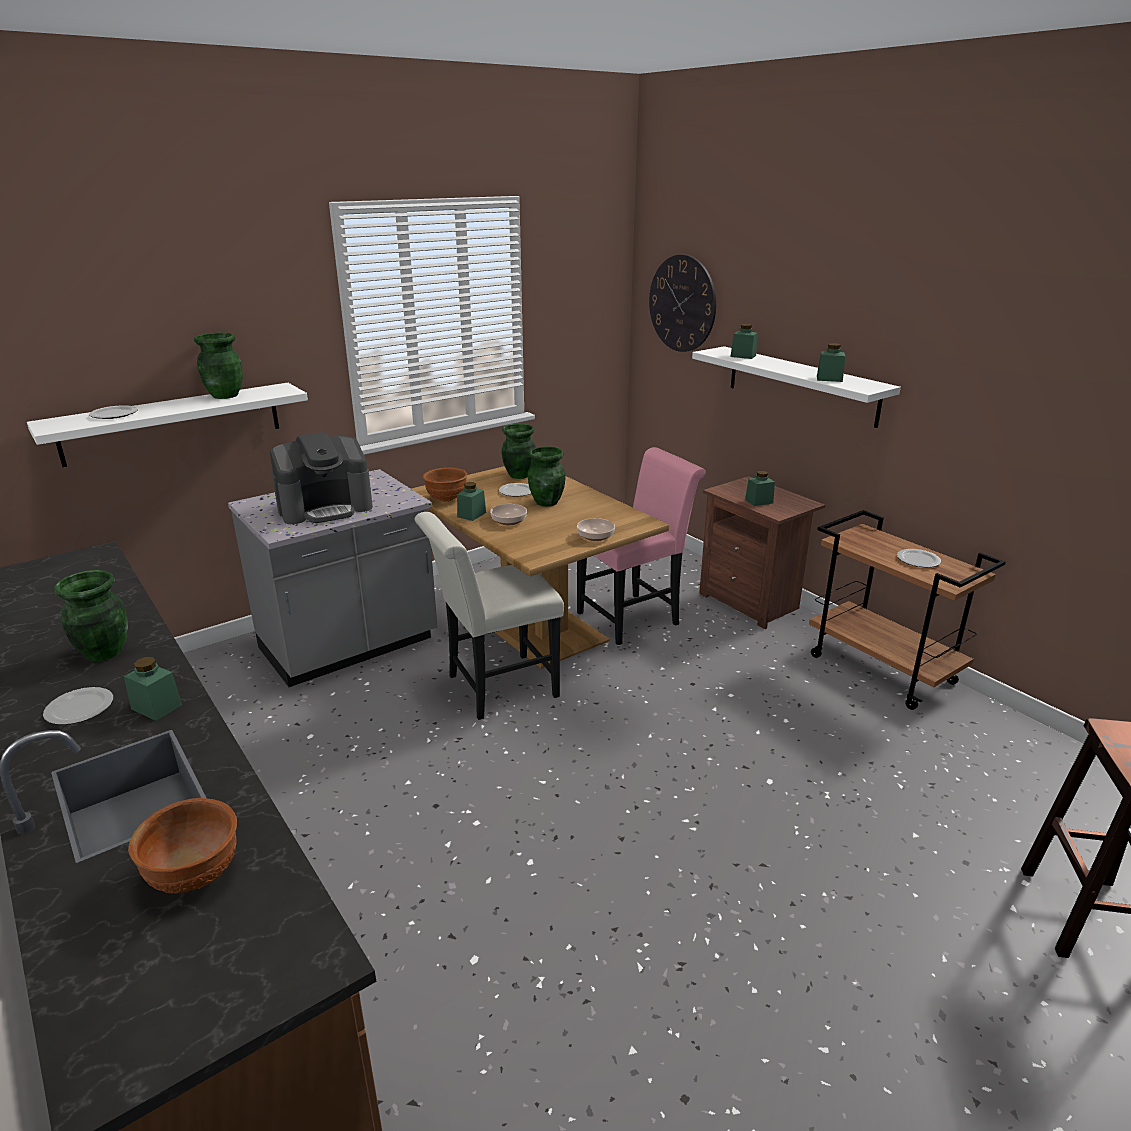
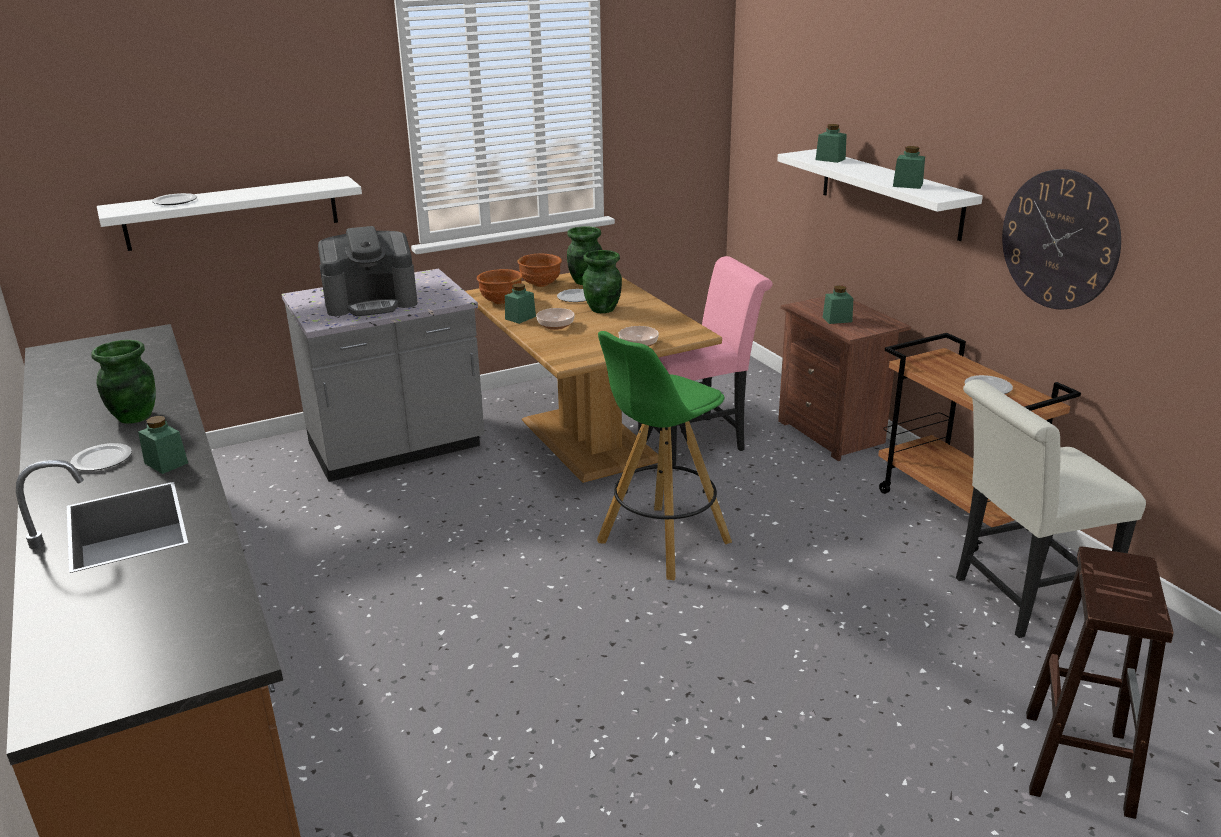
camera: 10 degrees right, 0 degrees up
brown bowl [128,798,237,894] -> brown bowl moved to [517,253,562,287]
green vase [194,333,243,399] -> none
white chair [414,512,564,720] -> white chair moved to [956,379,1146,638]
wall clock [649,254,716,352] -> wall clock moved to [1002,169,1121,309]
none -> green stool [597,331,732,581]

